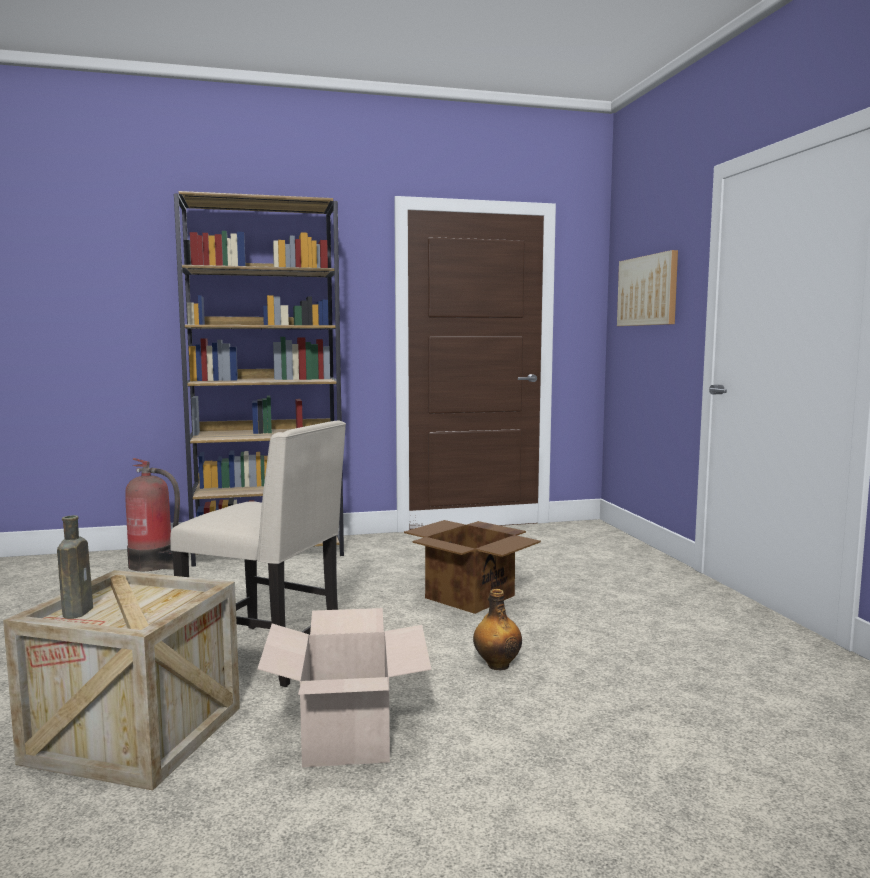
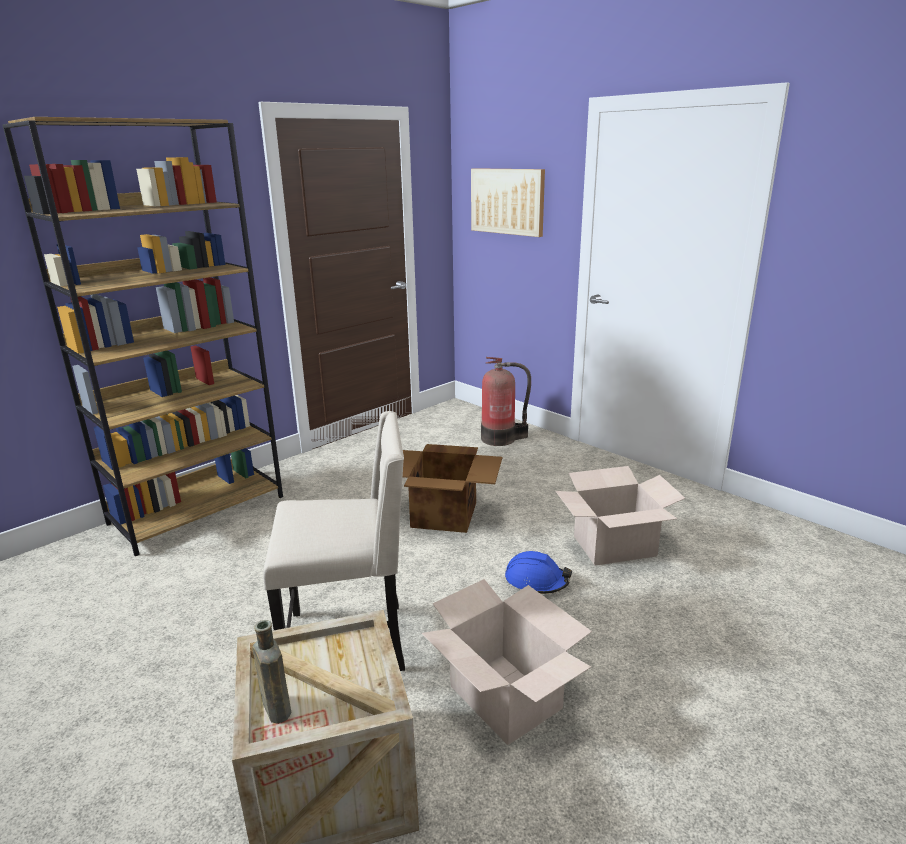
camera: 30 degrees left, 15 degrees up
fire extinguisher [125,458,180,571] -> fire extinguisher moved to [481,357,531,446]
bottle [473,589,522,670] -> blue hard hat [505,551,572,594]
none -> cardboard box [556,466,685,566]

